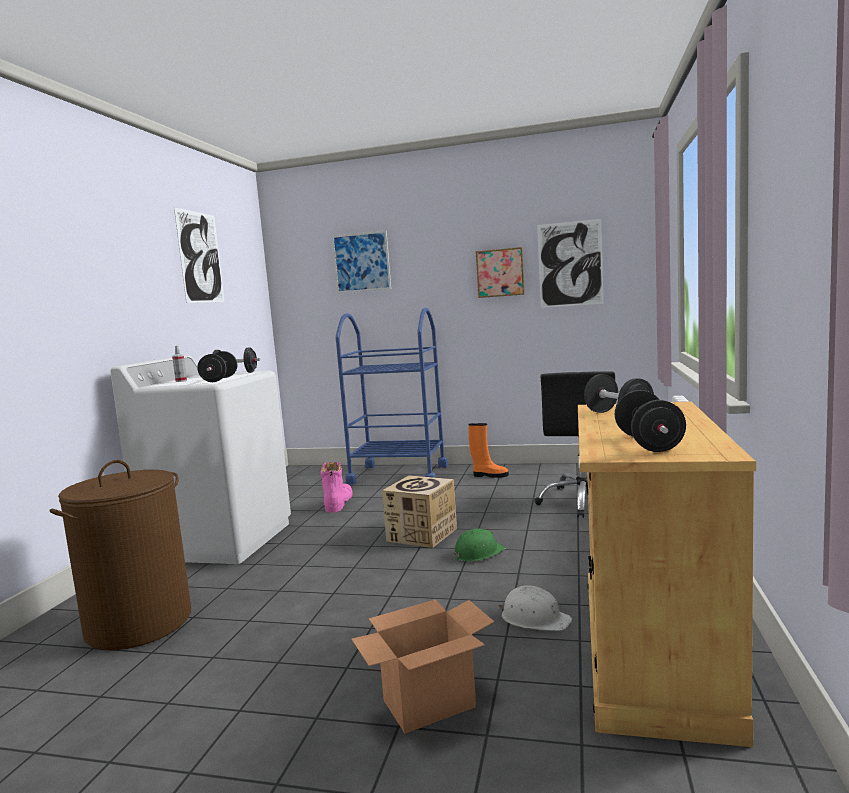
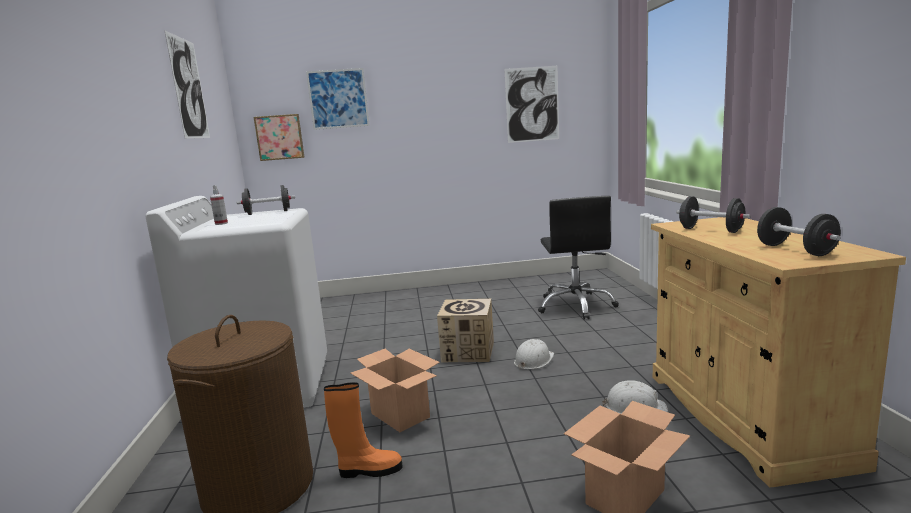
camera: 20 degrees left, 5 degrees up
black dumbbell [197,351,237,382] -> none
pink boot [320,462,352,513] -> none
blue cart [336,308,448,485] -> none
green hard hat [454,528,506,562] -> white hard hat [514,339,554,369]
orange boot [468,423,509,478] -> orange boot moved to [324,382,403,478]
picture [476,247,525,298] -> picture moved to [254,114,304,161]
none -> cardboard box [350,349,440,432]

